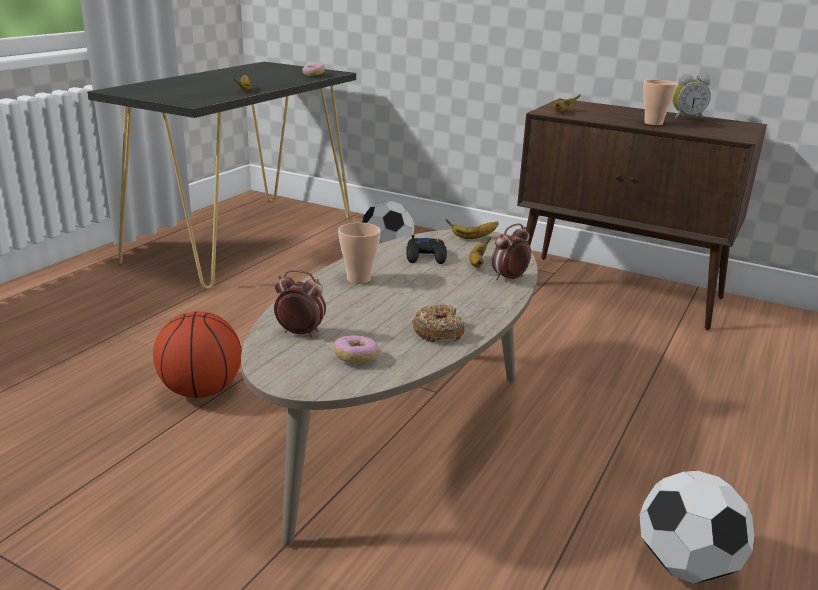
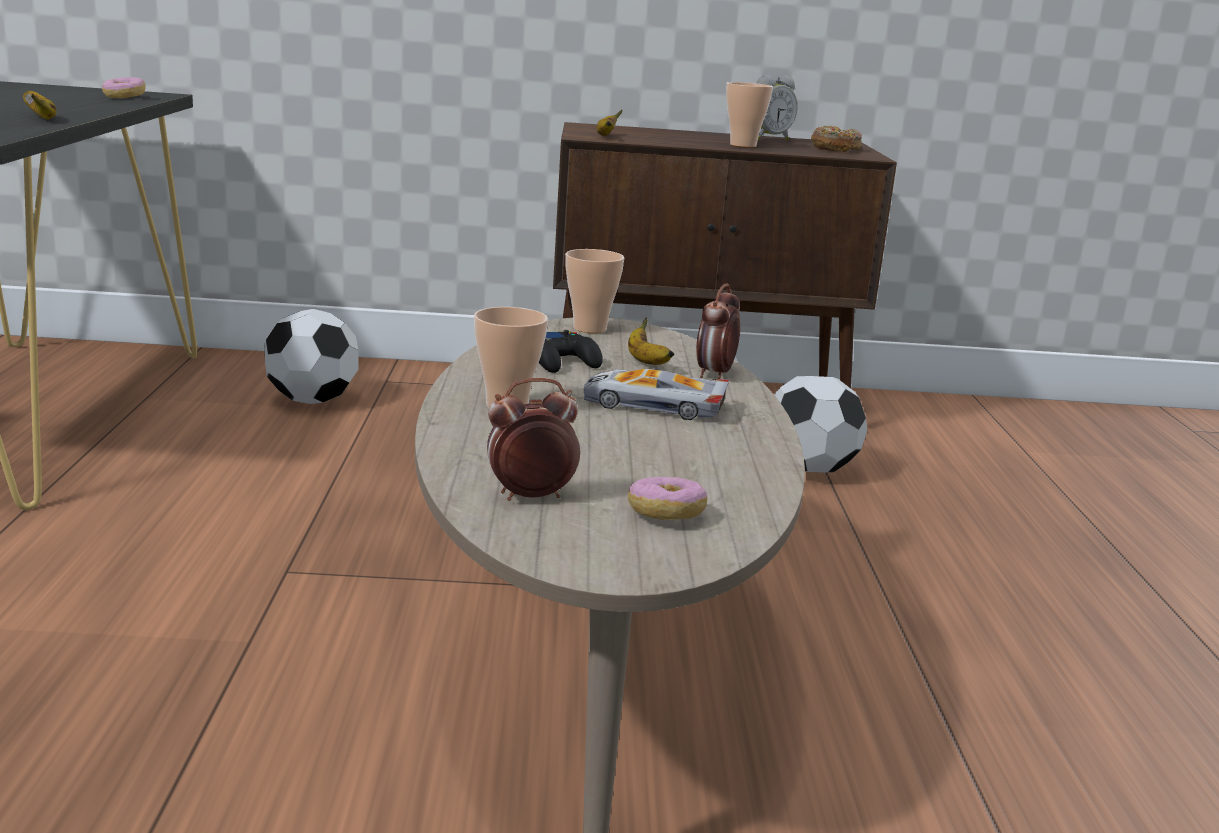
camera: 30 degrees left, 5 degrees down
basketball [153,311,242,398] -> none
donut [412,304,465,342] -> donut moved to [811,125,862,152]
banana [446,219,499,239] -> cup [565,249,625,333]
football [640,471,754,584] -> football moved to [774,376,867,473]
none -> toy car [584,369,729,420]

